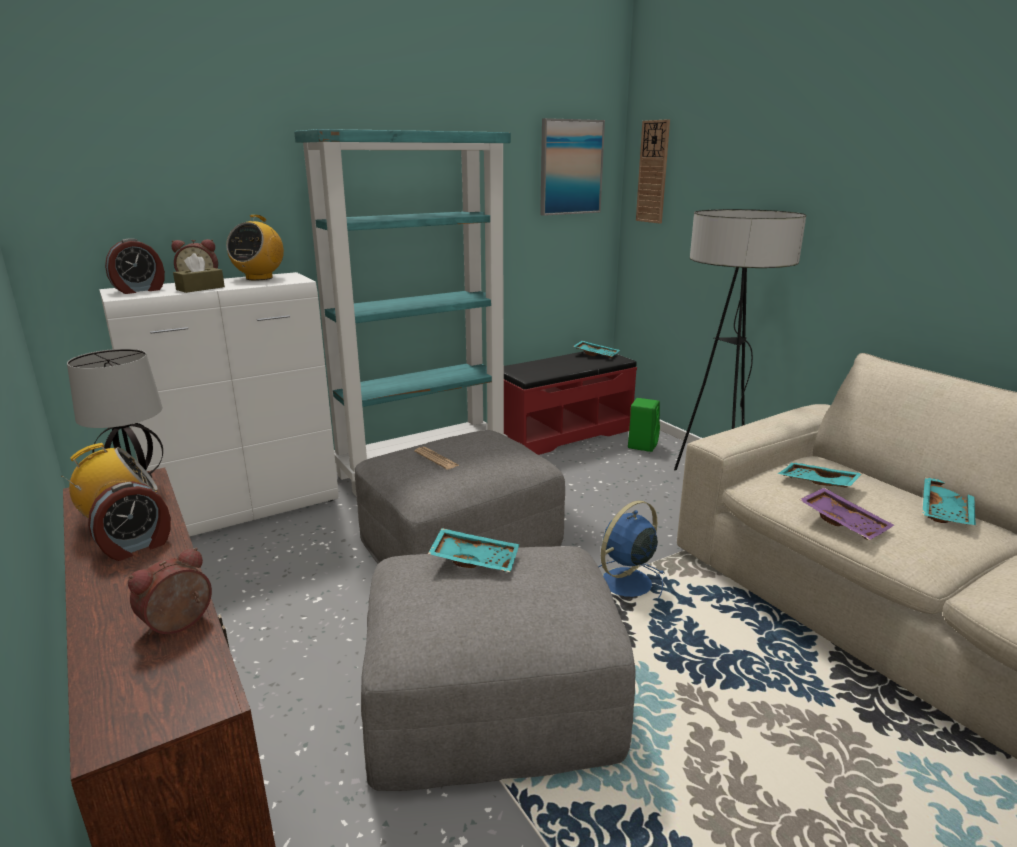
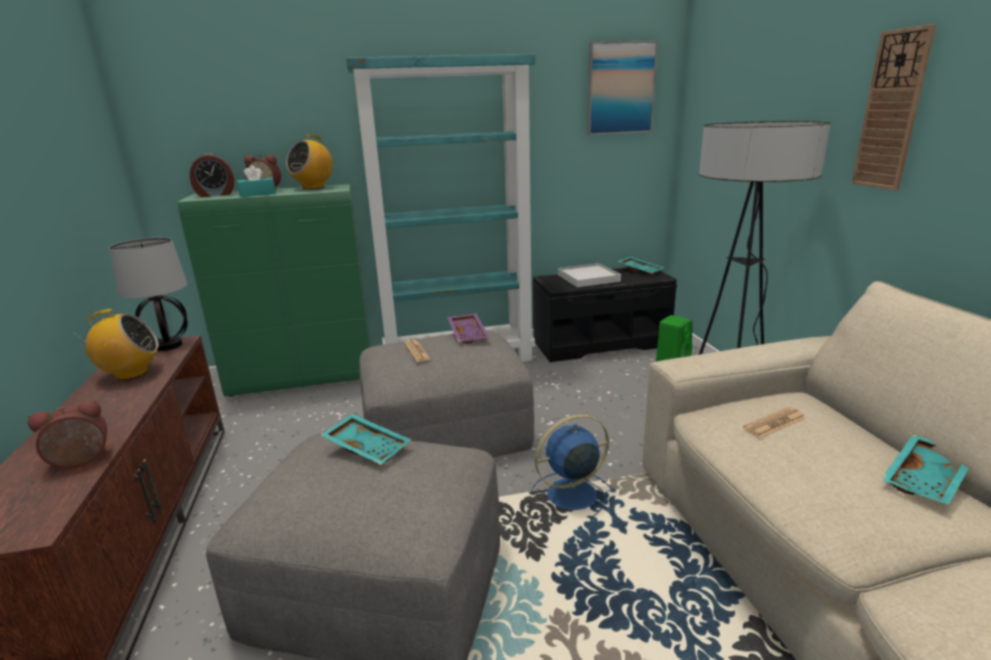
camera: 20 degrees right, 0 degrees up
alarm clock [88,481,171,561] -> none
white cabinet [99,272,338,537] -> green cabinet [177,184,371,397]
brown tissue box [173,253,225,293] -> turquoise tissue box [237,165,276,197]
red bench [504,351,637,455] -> black bench [532,267,677,362]
wall clock [636,119,670,224] -> wall clock moved to [852,24,936,190]
turquoise tray [777,462,863,488] -> newspaper [743,407,806,438]
purple tray [799,487,894,540] -> purple tray moved to [447,313,490,344]
none -> white tray [558,263,621,287]

